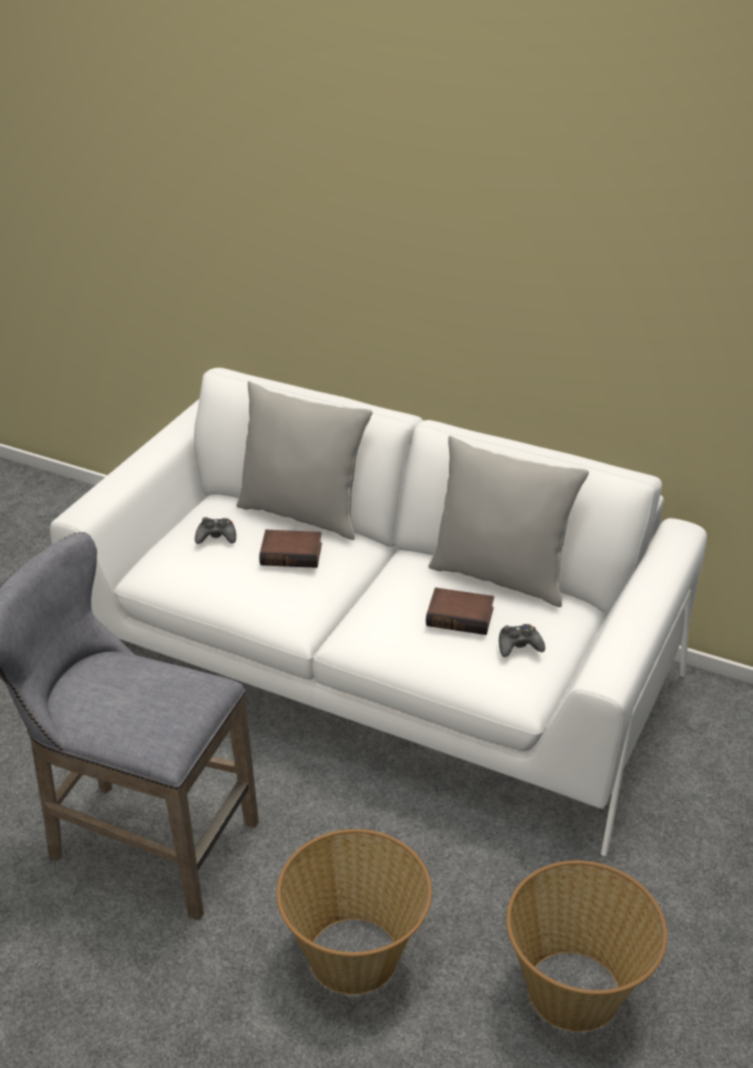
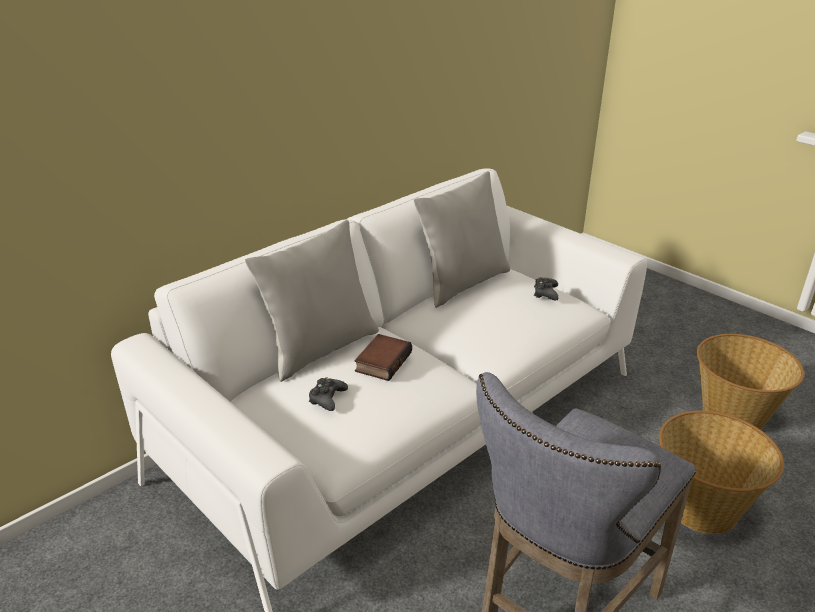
camera: 70 degrees left, 5 degrees down
book [426,588,494,635] -> none

